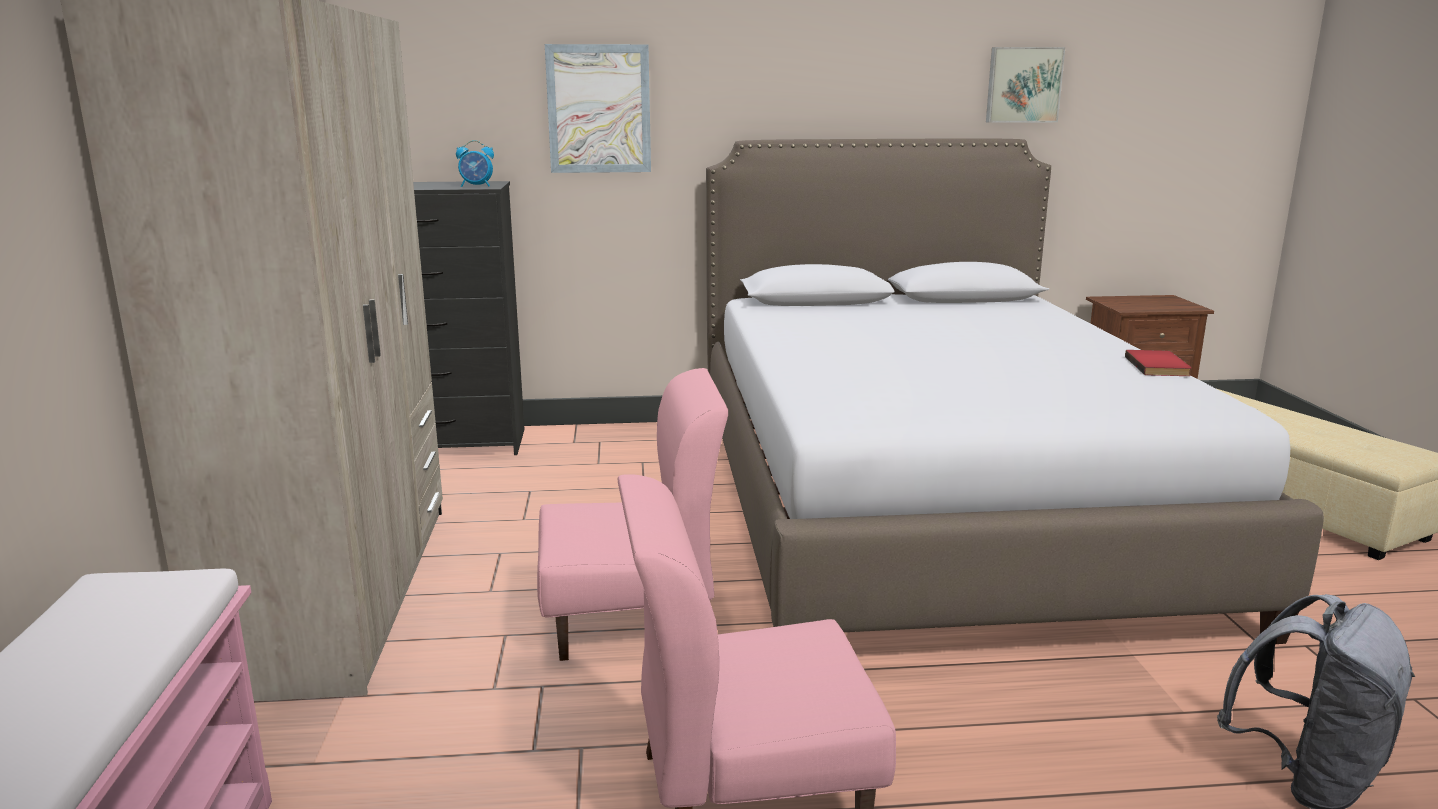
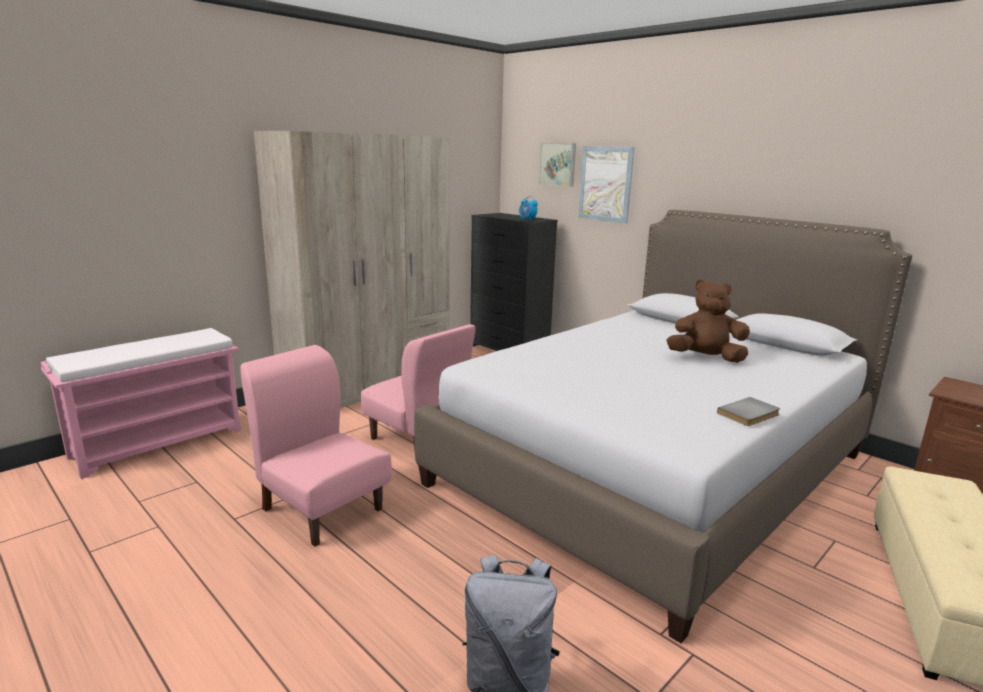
camera: 50 degrees right, 0 degrees up
picture [986,47,1065,123] -> picture moved to [539,143,576,187]
red book [1125,350,1191,376] -> grey book [717,397,780,426]
none -> brown plush toy [667,280,750,363]

